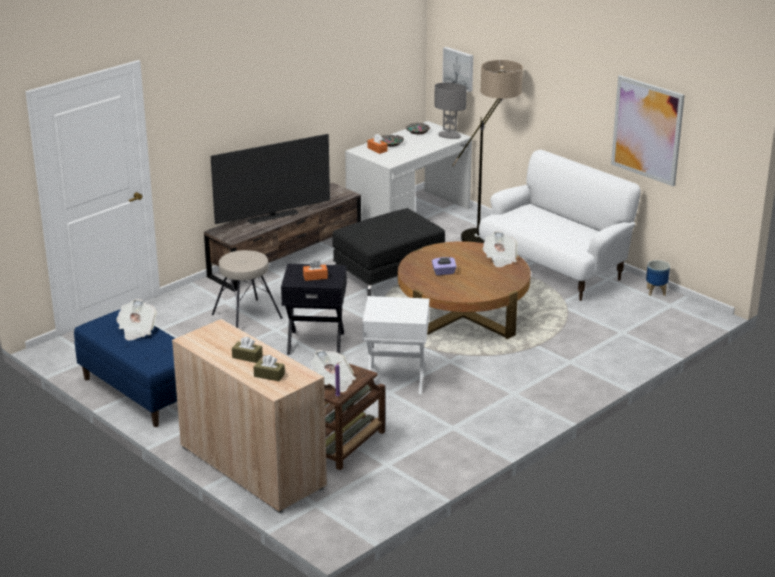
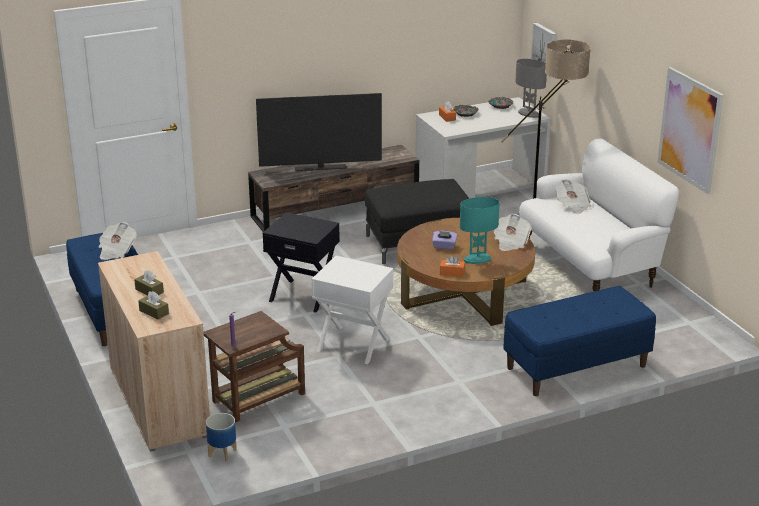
camera: 20 degrees right, 0 degrees up
beige stool [212,250,283,328] -> none
orange tissue box [303,260,328,281] -> orange tissue box moved to [440,255,465,277]
newspaper [310,350,356,392] -> newspaper moved to [556,179,591,214]
planter [646,260,670,296] -> planter moved to [206,413,237,462]
none -> turquoise table lamp [460,197,499,264]
none -> blue bench [503,286,656,396]

